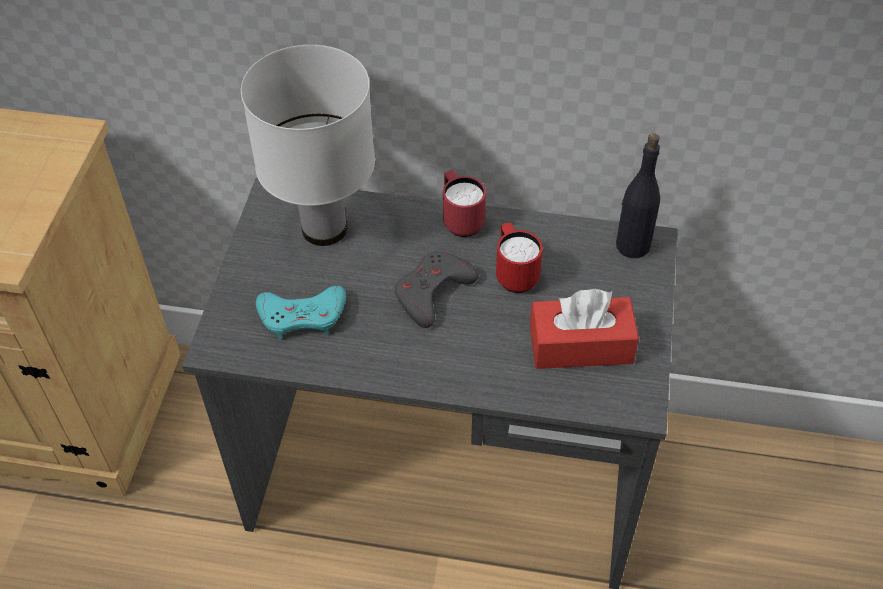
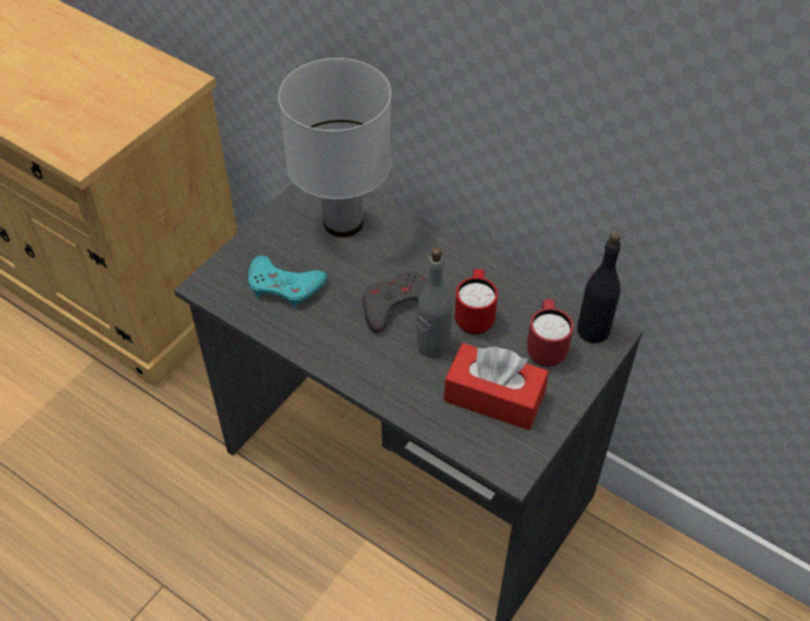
camera: 25 degrees right, 0 degrees up
red mug [443,170,486,237] -> red mug moved to [527,299,573,367]
none -> grey bottle [417,247,452,358]

